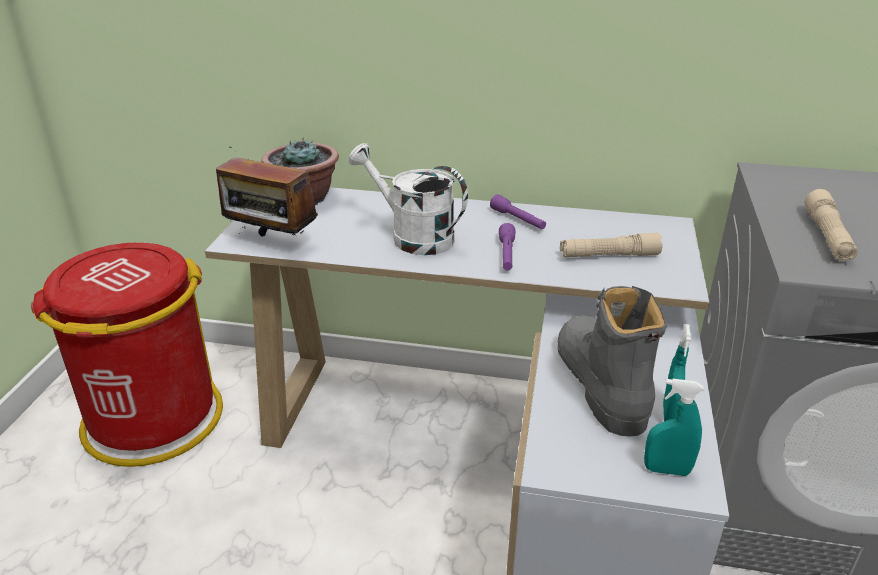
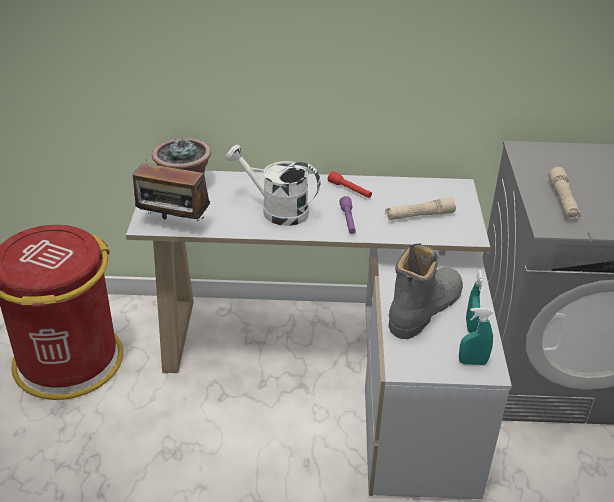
camera: 10 degrees left, 5 degrees up
purple flashlight [490,194,546,230] -> red flashlight [328,171,372,198]
grey boot [558,286,667,436] -> grey boot turned 60 degrees clockwise [388,243,463,339]

